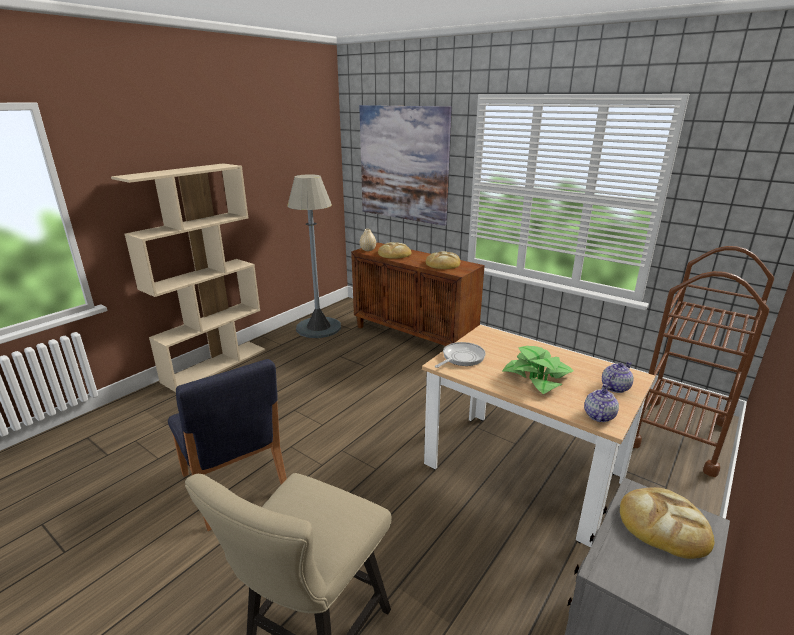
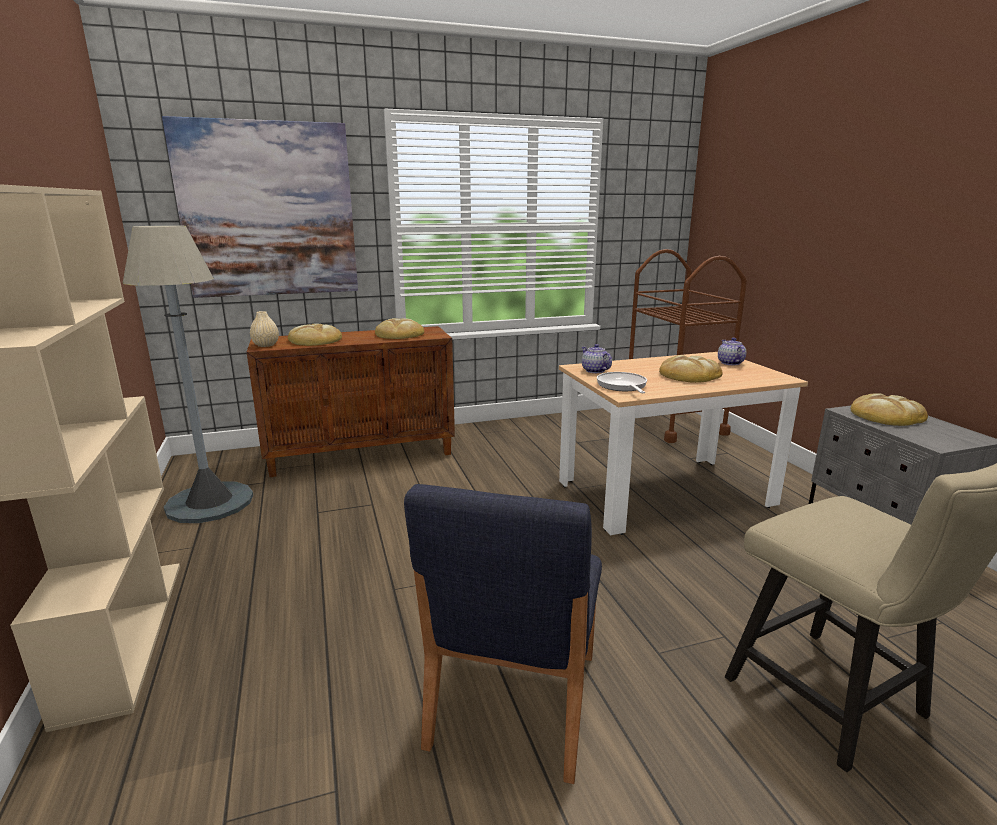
camera: 55 degrees left, 5 degrees down
blue chair [168,359,287,531] -> blue chair turned 105 degrees clockwise [404,484,602,784]
potted plant [502,346,574,394] -> bread [659,355,722,383]
teapot [584,384,619,422] -> teapot moved to [582,344,612,373]

